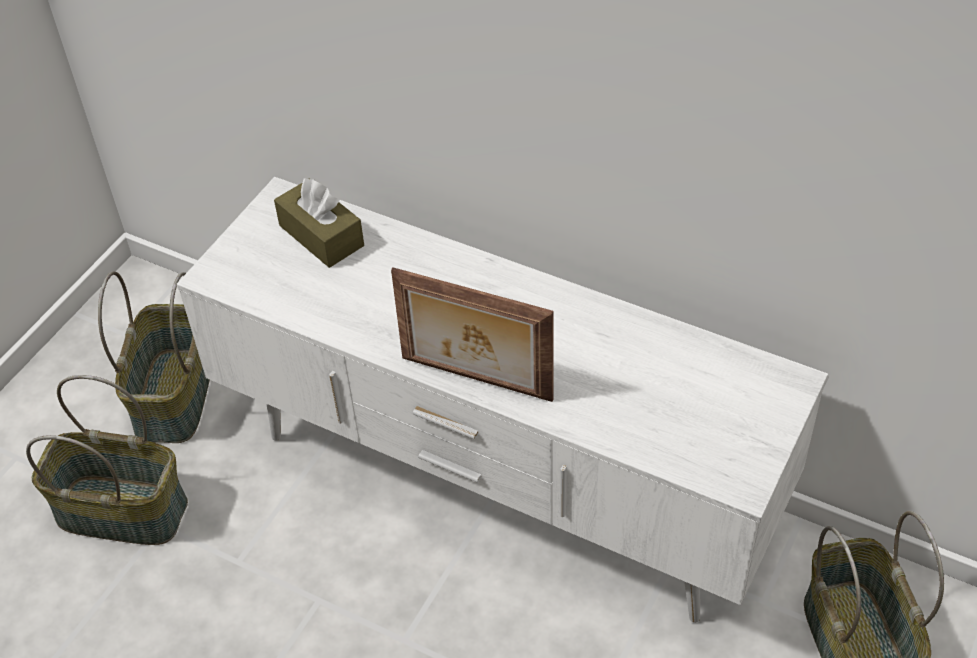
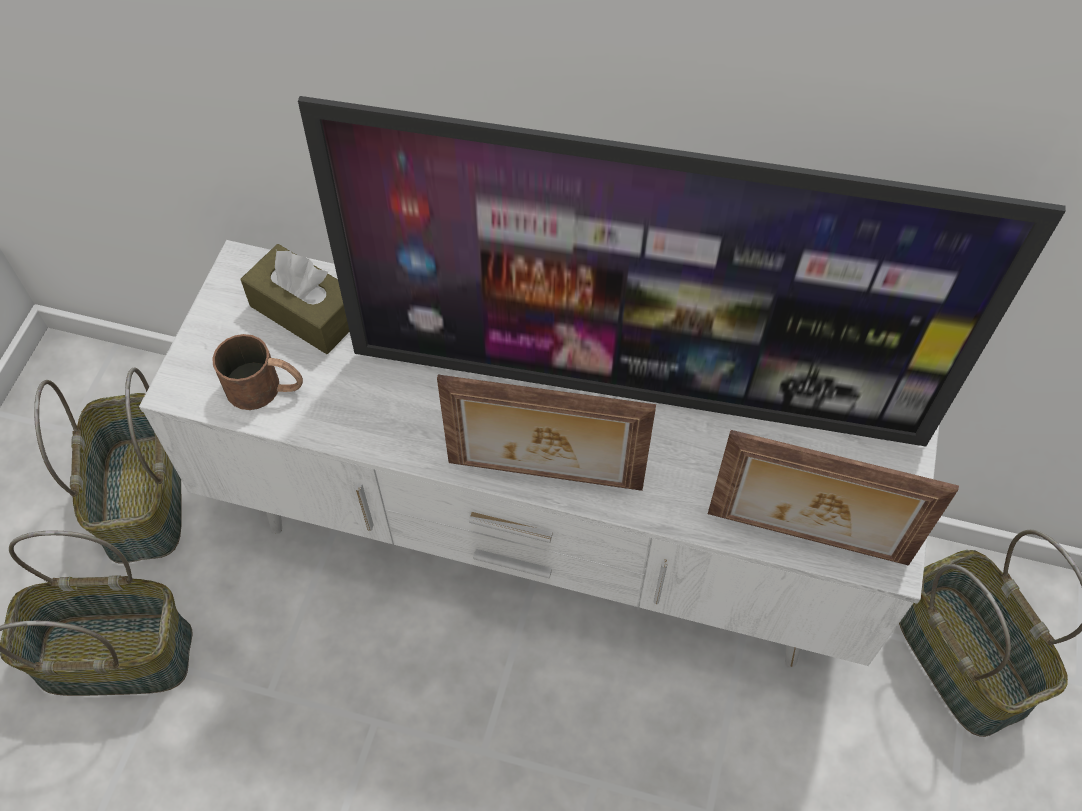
camera: 15 degrees left, 10 degrees up
none -> brown mug [212,334,303,410]
none -> television [298,96,1066,446]
none -> picture frame [708,430,959,566]

